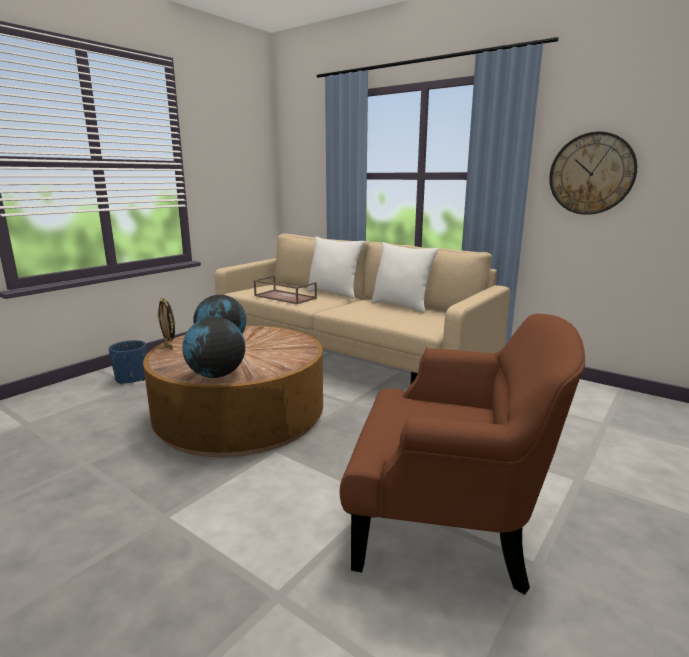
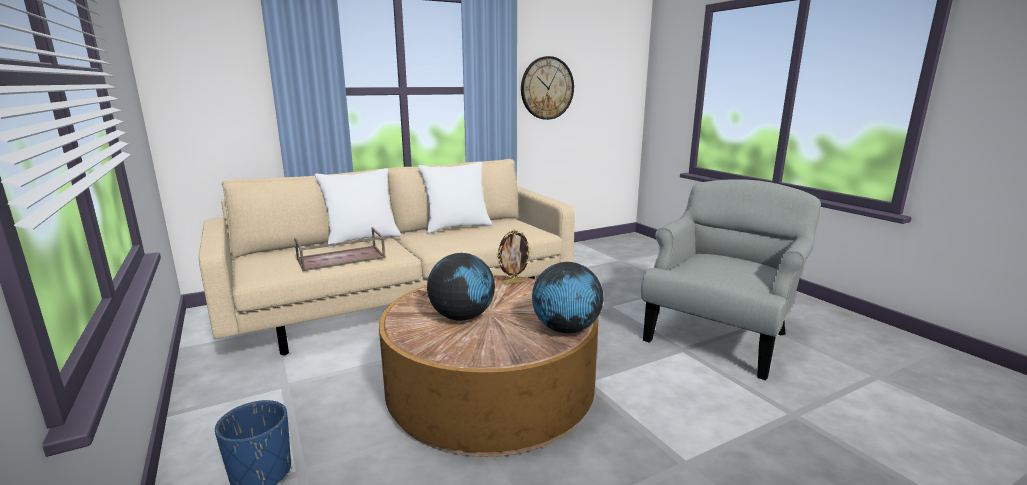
camera: 65 degrees left, 0 degrees up
picture frame [157,298,175,350] -> picture frame moved to [497,229,532,285]
brown armchair [340,314,585,595] -> grey armchair [641,179,821,380]

